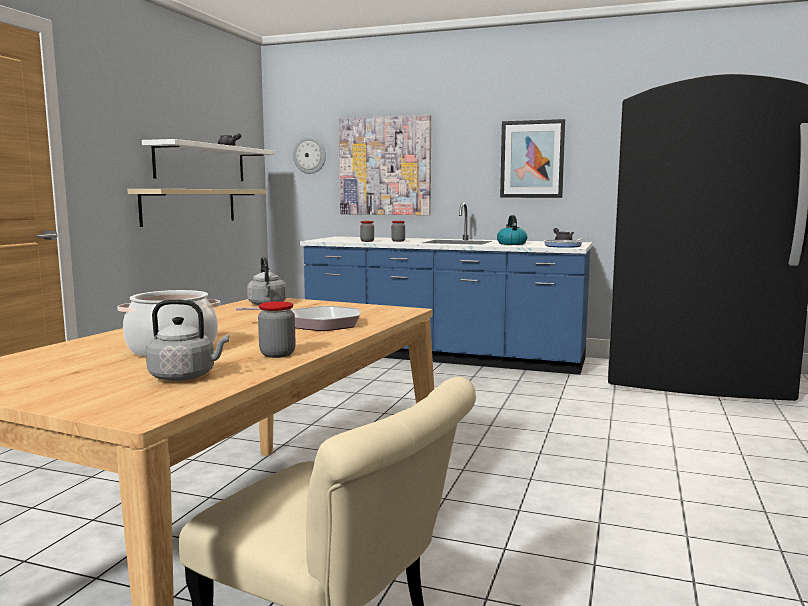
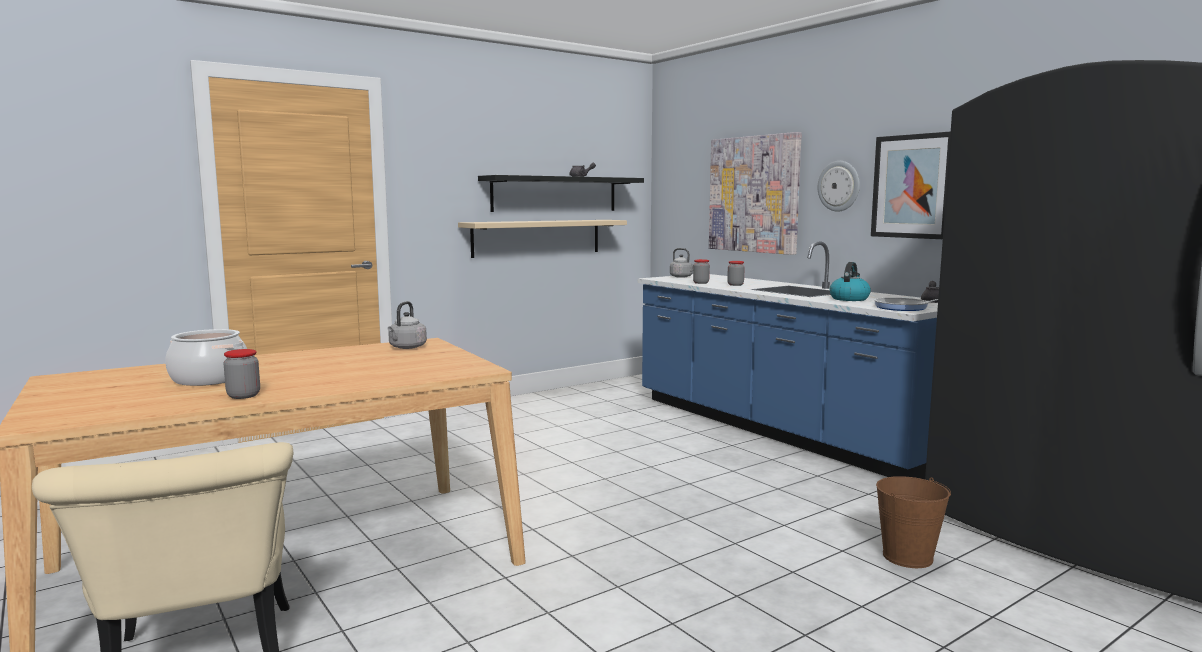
camera: 35 degrees right, 0 degrees up
white shelf [142,139,275,181] -> black shelf [478,175,644,212]
grey kettle [146,299,229,381] -> grey kettle moved to [670,248,695,278]
frying pan [236,306,360,331] -> none
wall clock [293,137,326,174] -> wall clock moved to [818,161,860,212]
none -> brown bucket [876,476,951,568]

